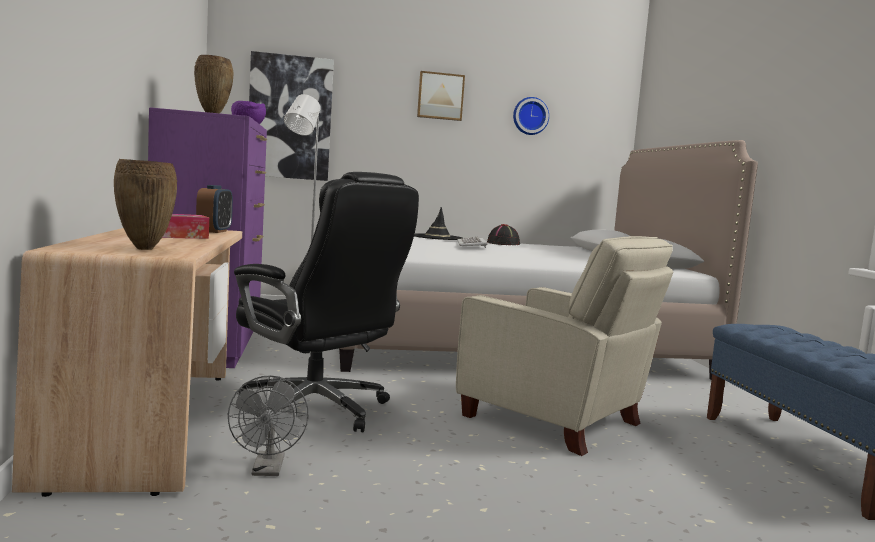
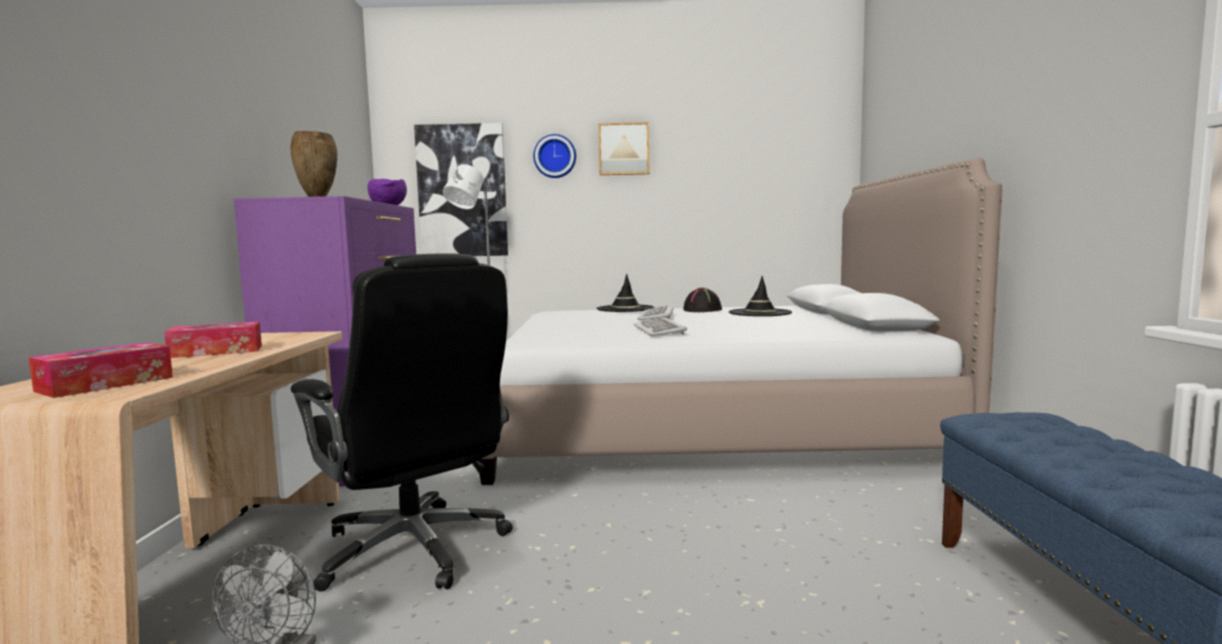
camera: 10 degrees right, 0 degrees up
brown vase [114,159,177,250] -> tissue box [29,342,173,398]
alarm clock [196,185,233,233] -> none
beige armchair [456,236,673,456] -> none
wall clock [513,97,549,135] -> wall clock moved to [533,134,576,178]
none -> keyboard [634,317,687,336]
none -> black hat [729,276,792,316]

